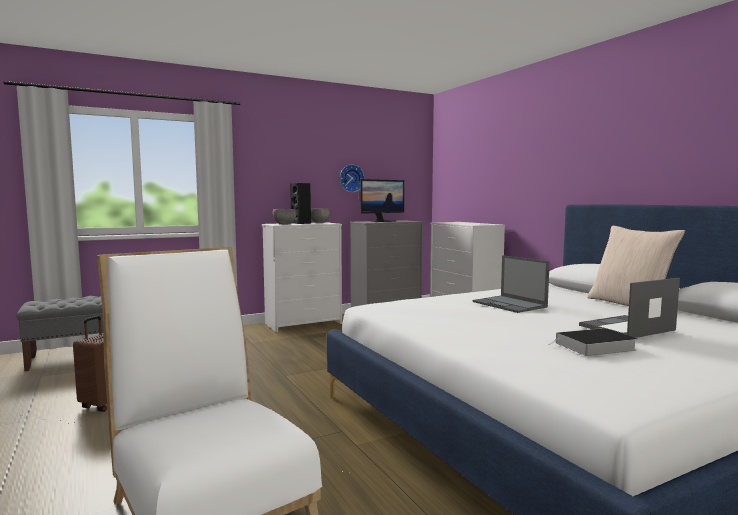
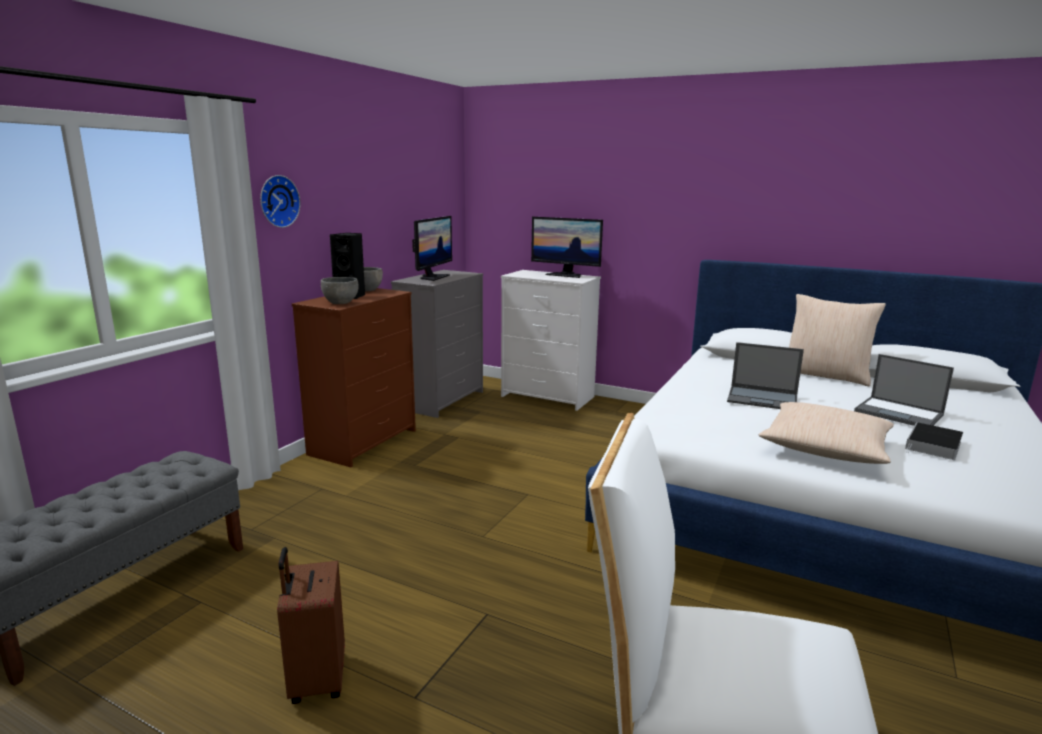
camera: 35 degrees left, 10 degrees up
white dresser [262,222,342,333] -> brown dresser [292,288,416,467]
wall clock [340,164,365,192] -> wall clock moved to [260,175,300,228]
laptop [579,278,680,338] -> laptop turned 75 degrees counterclockwise [854,354,954,426]
none -> monitor [531,217,603,278]
none -> beige pillow [759,402,894,464]

